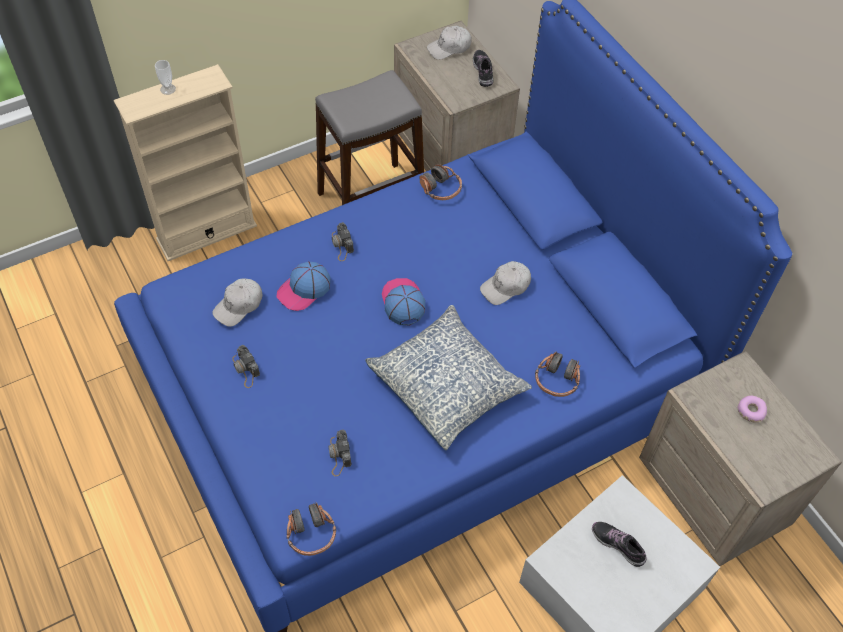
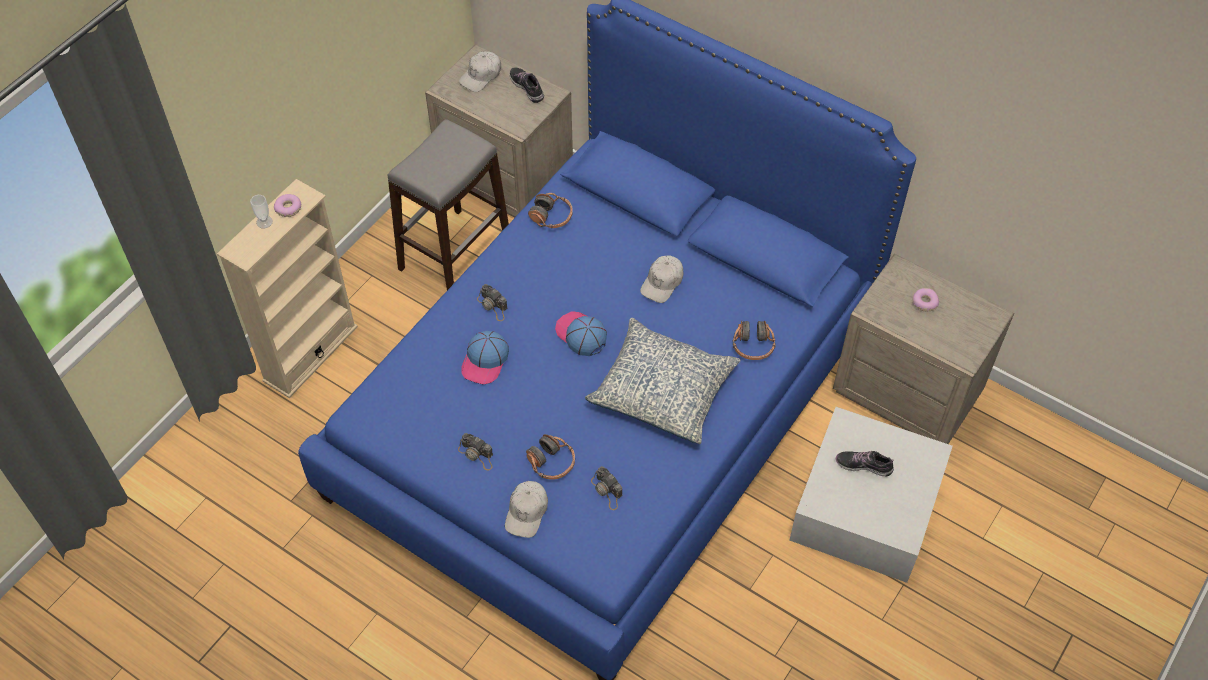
camera: 25 degrees left, 0 degrees up
white cap [212,278,262,327] -> white cap moved to [505,481,548,538]
headphones [287,502,336,556] -> headphones moved to [526,434,575,480]
none -> donut [274,194,301,217]

